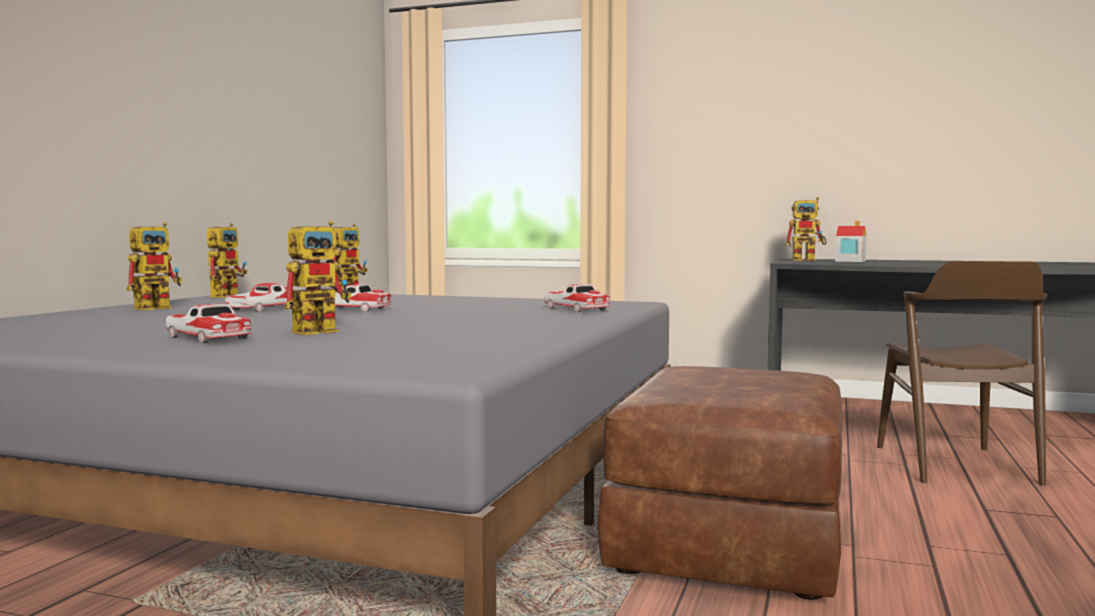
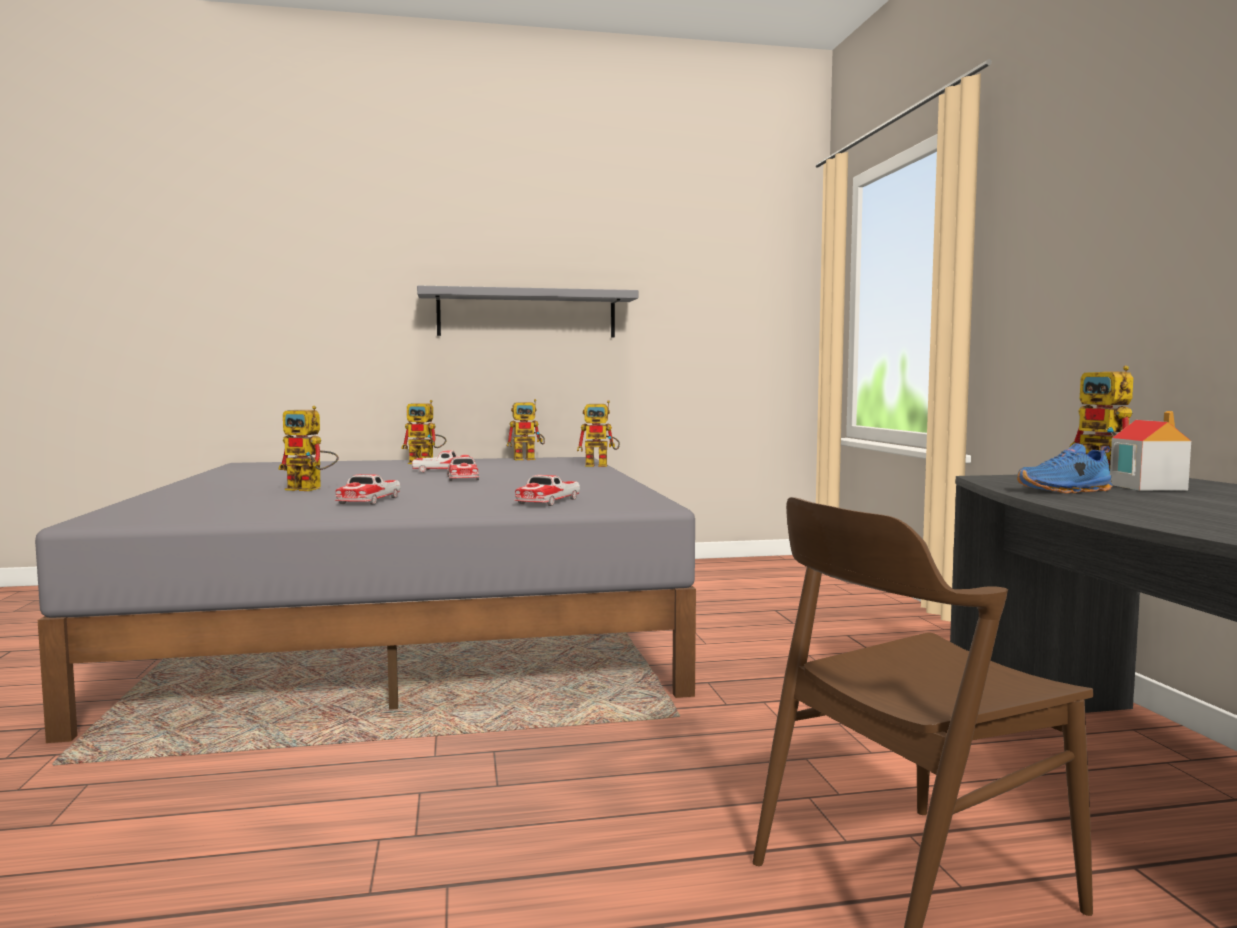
camera: 60 degrees right, 0 degrees up
toy car [165,303,252,343] -> toy car moved to [335,474,401,505]
brown ottoman [598,366,842,600] -> none
none -> grey shelf [417,285,638,338]
none -> blue shoe [1017,443,1112,493]

